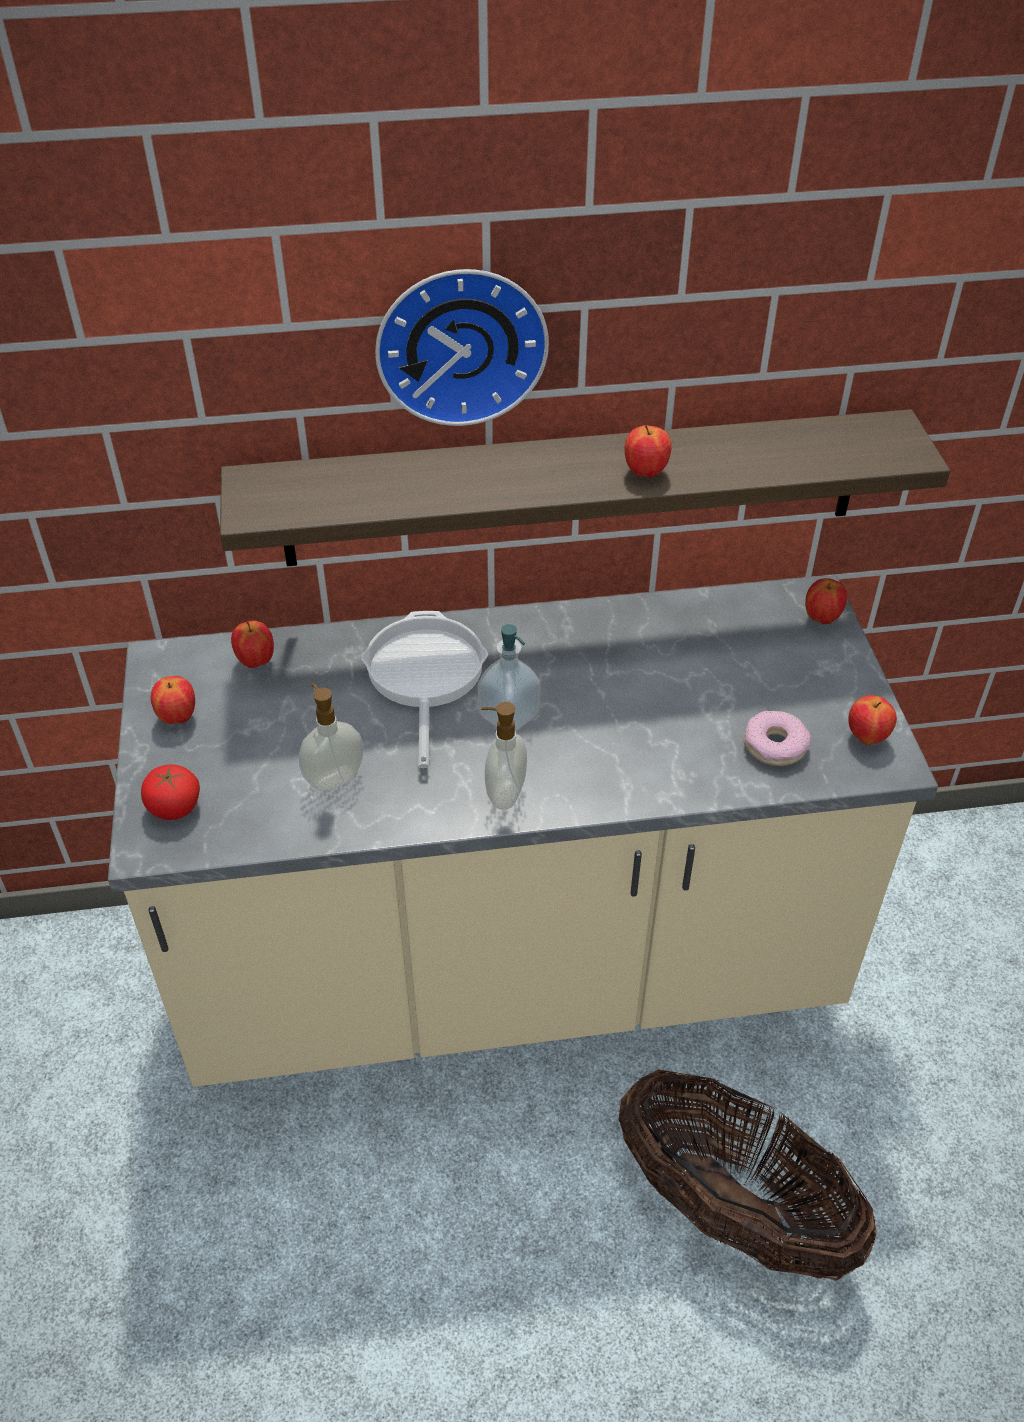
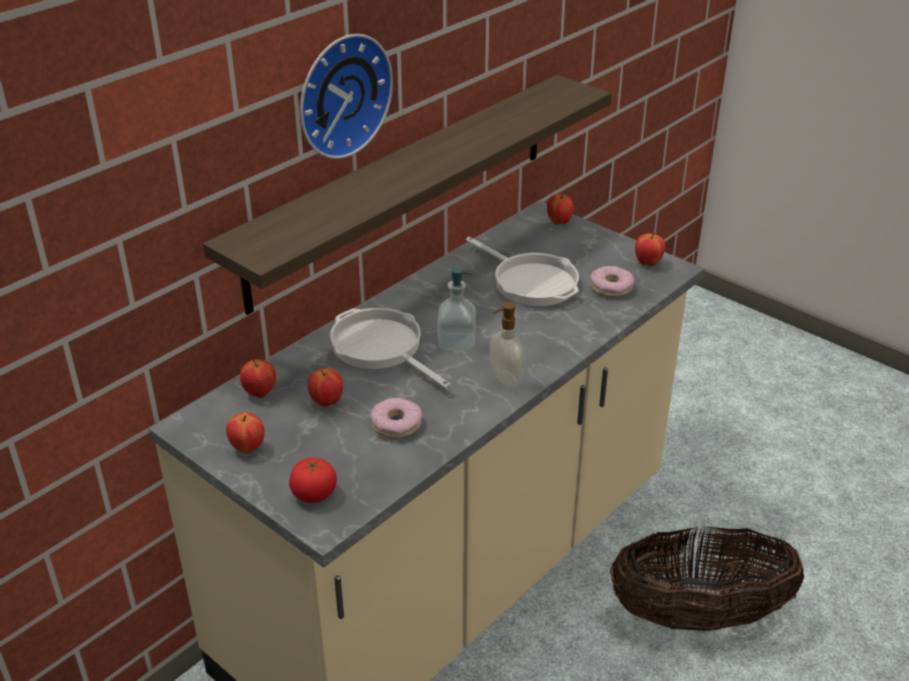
camera: 40 degrees left, 10 degrees down
soap dispenser [299,683,363,791] -> donut [370,398,423,439]
apple [625,425,672,478] -> apple moved to [307,368,343,407]
none -> frying pan [466,237,579,307]

